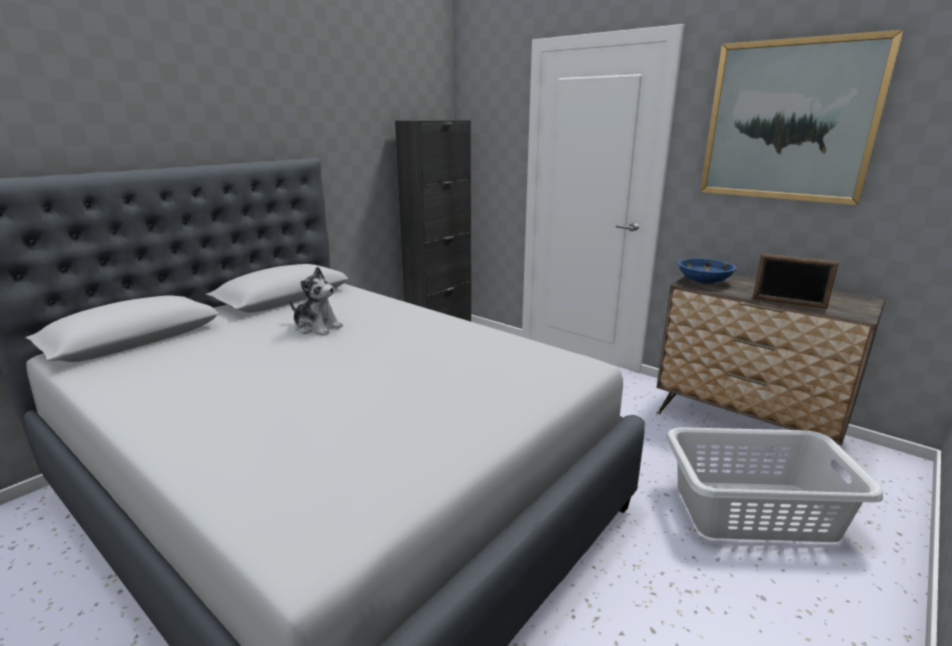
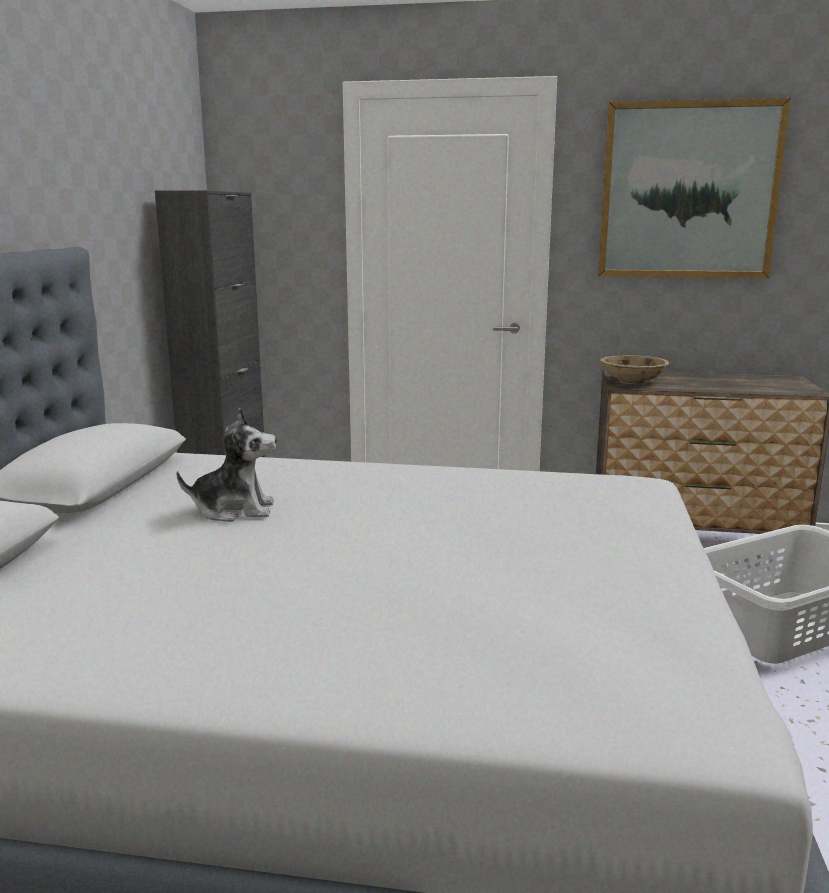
camera: 30 degrees left, 5 degrees down
blue bowl [678,258,737,285] -> beige bowl [601,355,669,384]
picture frame [753,253,839,309] -> none

